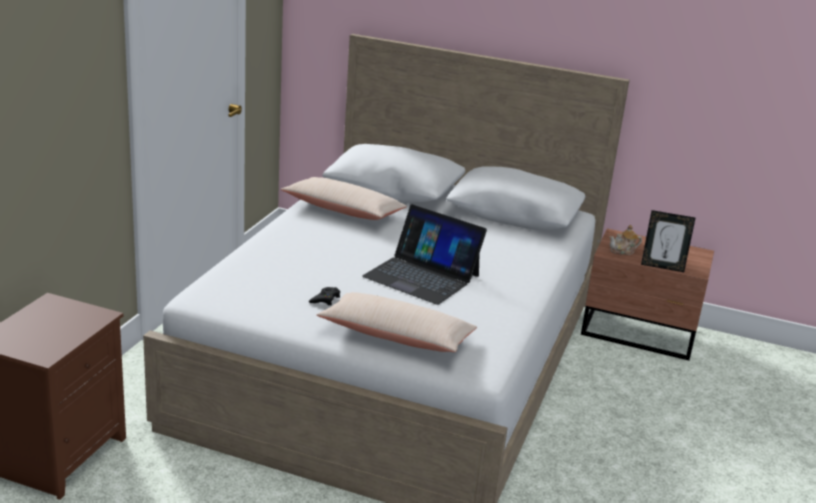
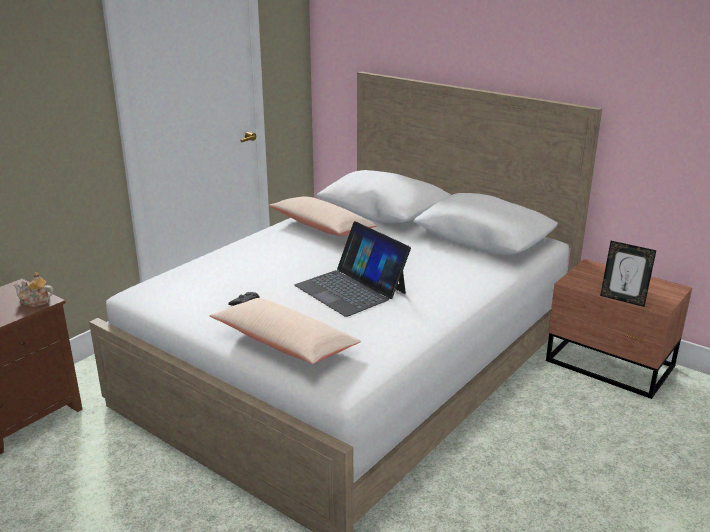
camera: 20 degrees right, 0 degrees up
teapot [609,225,642,255] -> teapot moved to [13,272,54,307]

